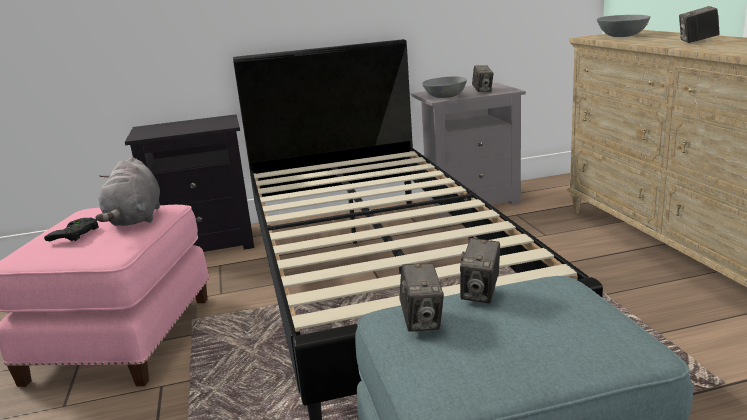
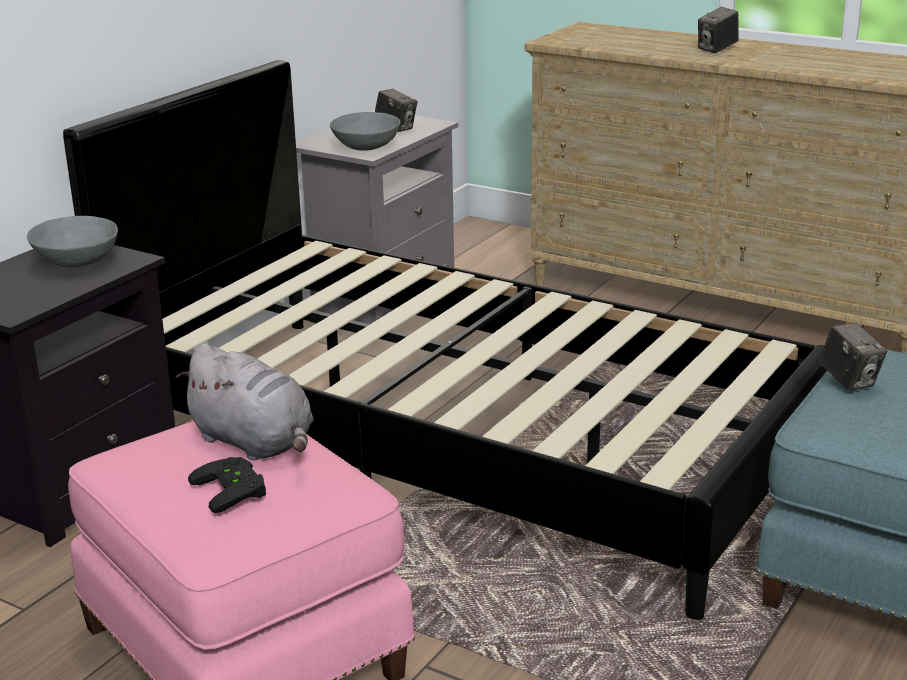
camera: 45 degrees left, 5 degrees up
camera [399,263,444,332] -> none
grey bowl [597,15,650,37] -> grey bowl moved to [27,216,118,268]

